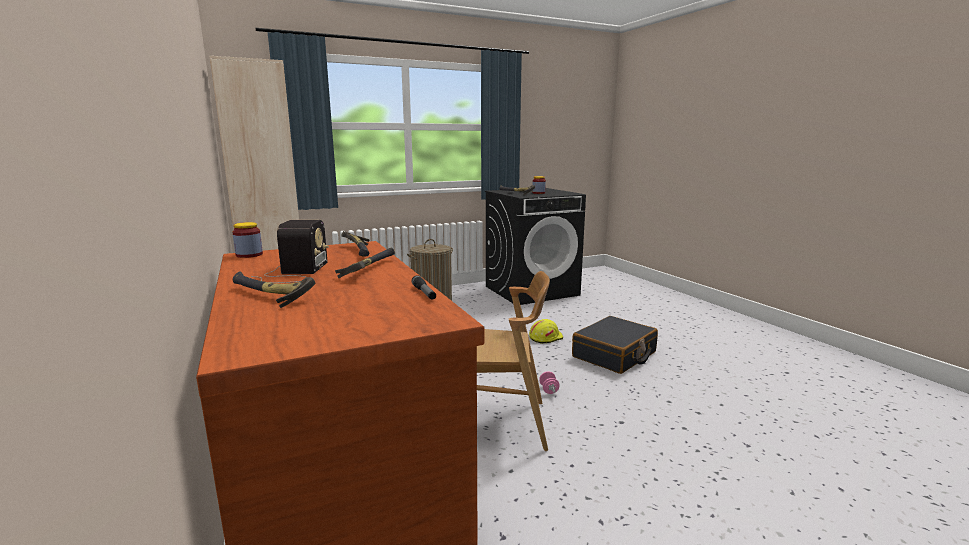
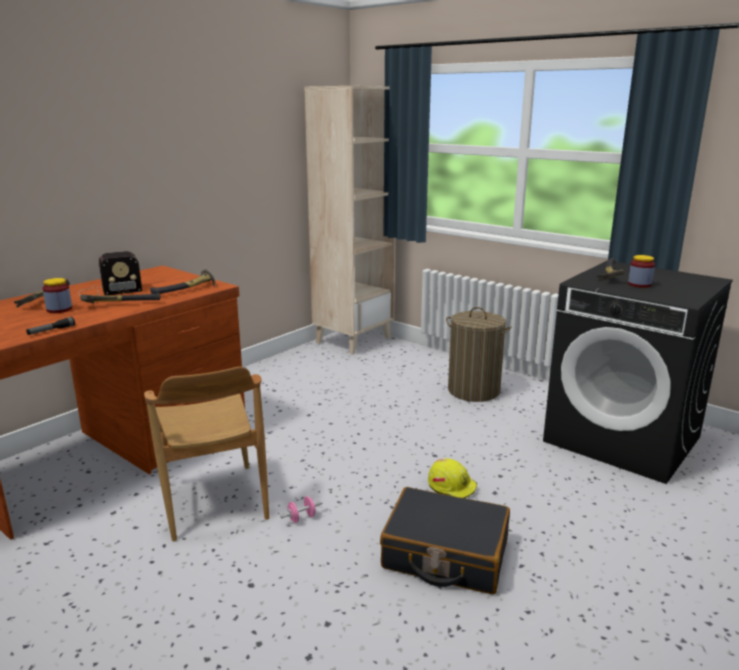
camera: 65 degrees right, 5 degrees up
jar [232,222,263,258] -> jar moved to [42,278,72,313]

